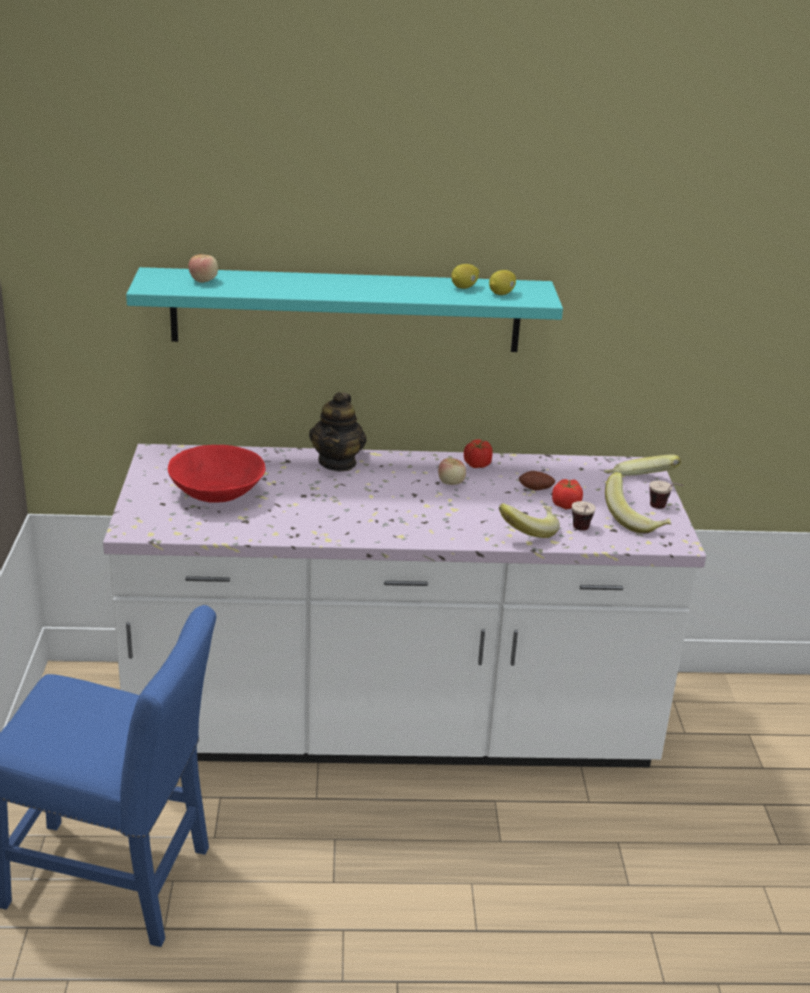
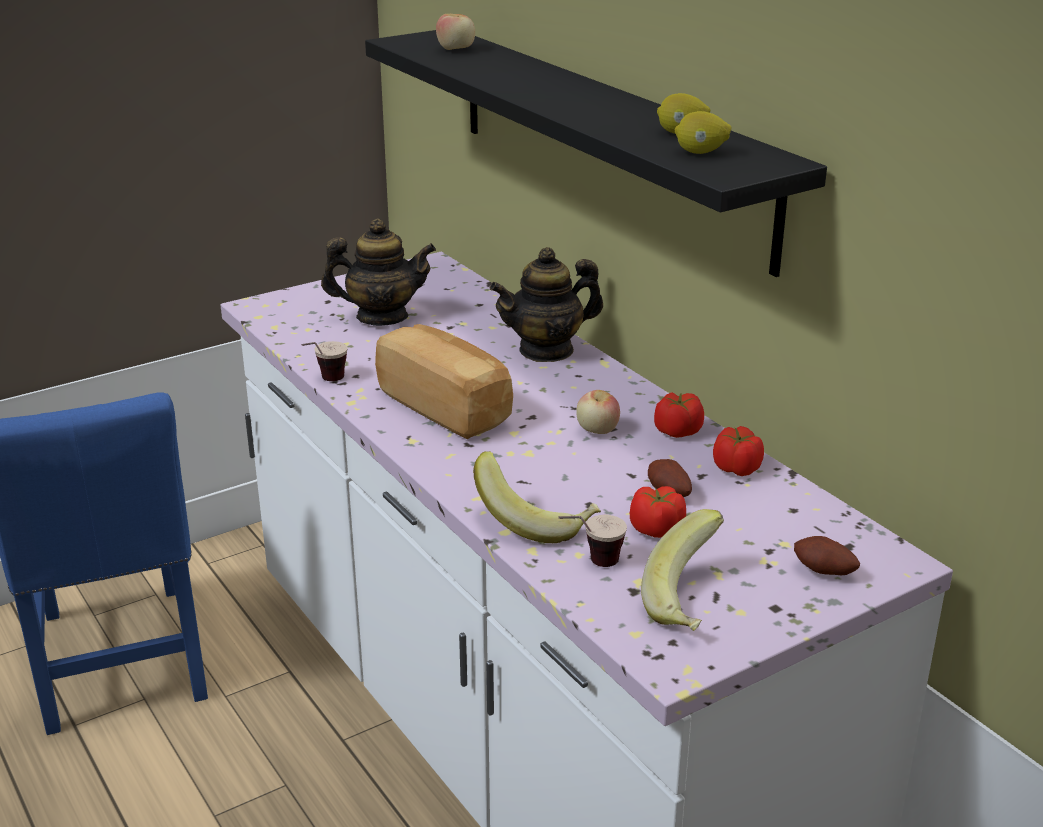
camera: 60 degrees right, 0 degrees up
turquoise shelf [126,267,563,352] -> black shelf [365,30,827,277]
red bowl [168,445,266,503] -> teapot [321,219,436,326]
banana [604,455,681,476] -> potato [794,536,860,575]
cup [649,481,684,509] -> cup moved to [301,341,347,381]
none -> bread [375,324,513,439]
none -> tomato [713,426,764,476]

